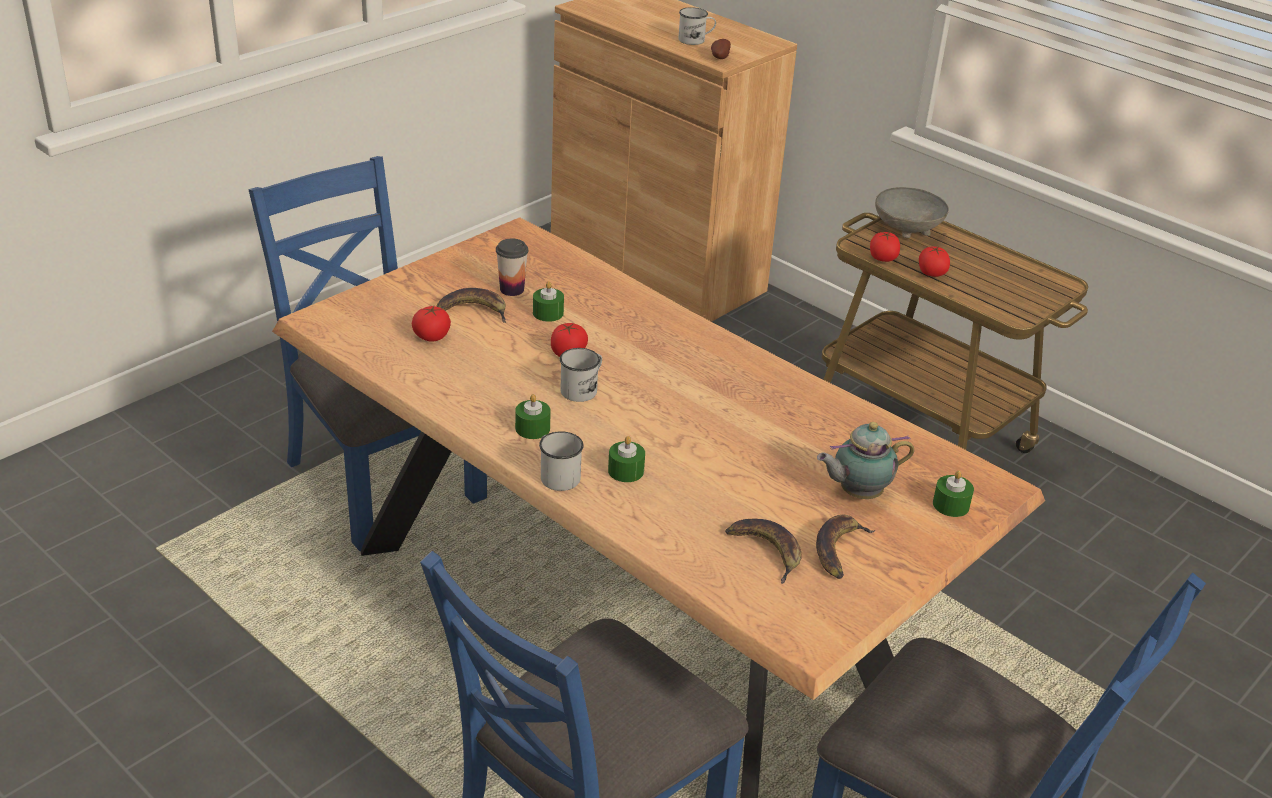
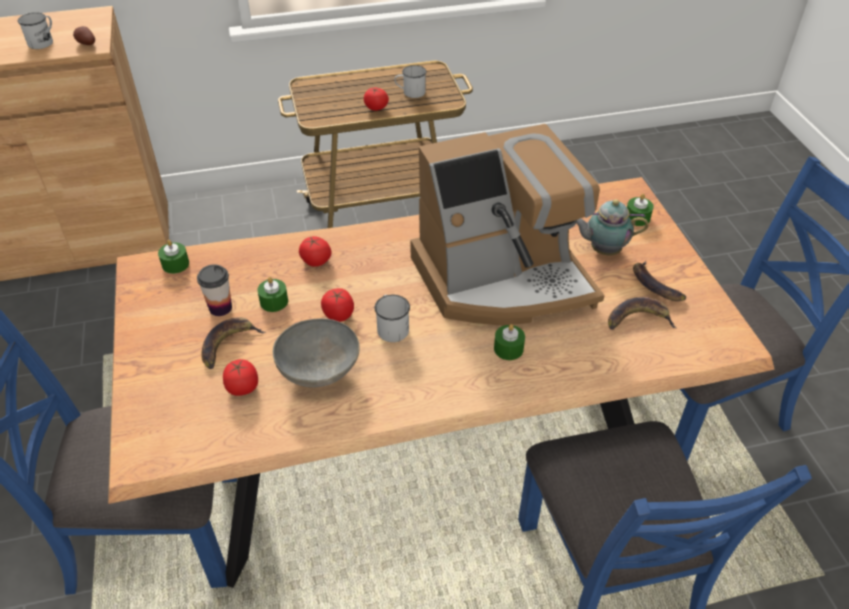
camera: 55 degrees left, 10 degrees up
green candle [515,394,551,439] -> green candle moved to [158,240,189,274]
white mug [539,431,584,491] -> white mug moved to [395,65,427,98]
teapot [817,422,914,499] -> teapot turned 75 degrees clockwise [577,199,649,255]
tomato [870,232,900,262] -> tomato moved to [299,236,331,267]
grey bowl [875,187,949,238] -> grey bowl moved to [273,318,360,387]
none -> coffee machine [410,124,605,326]

